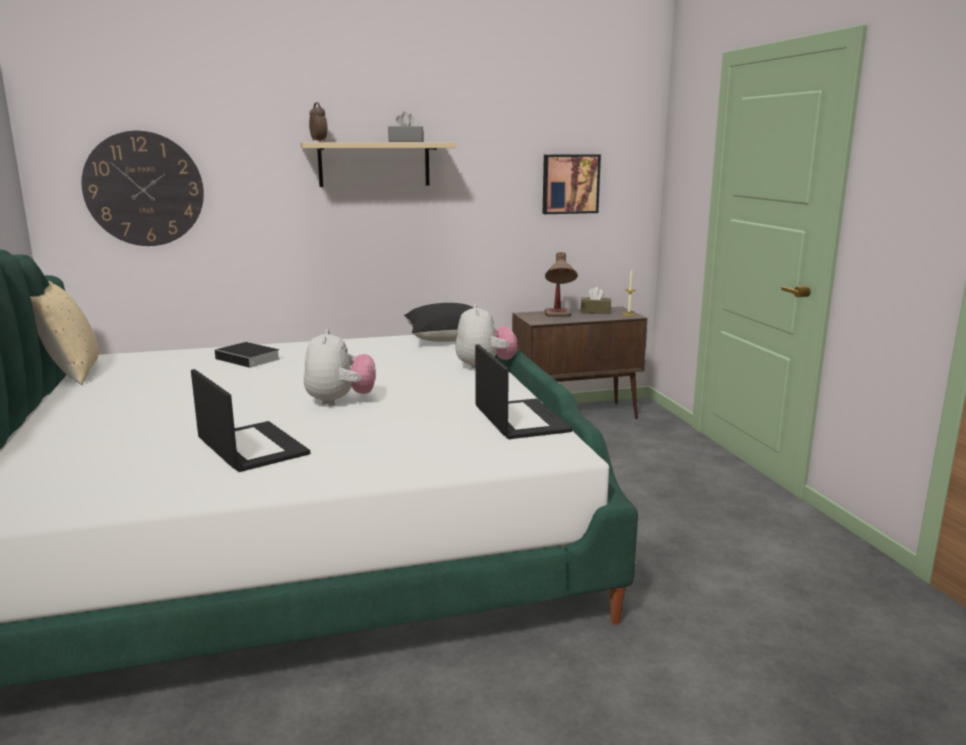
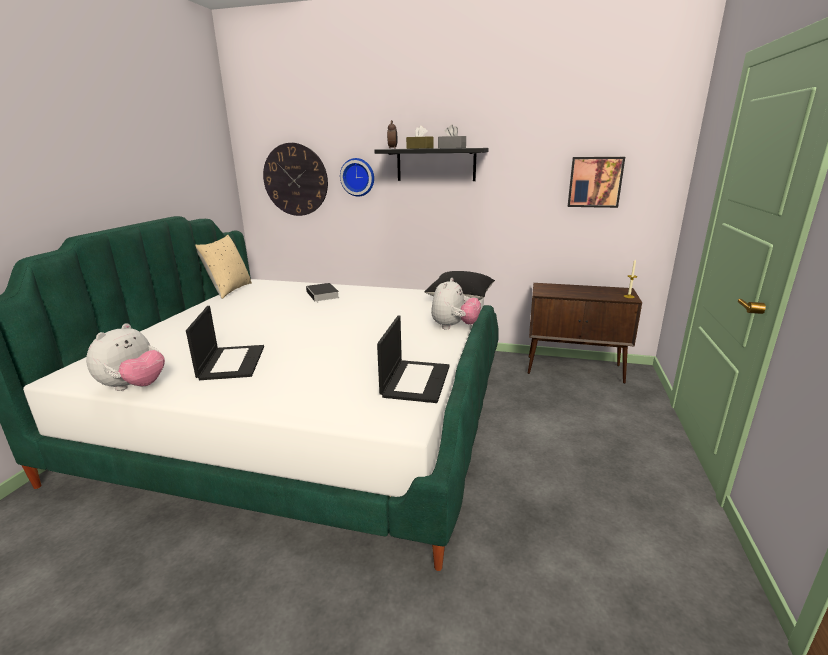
camera: 30 degrees right, 5 degrees up
beige shelf [300,142,456,187] -> black shelf [375,148,489,181]
plush toy [304,328,376,407] -> plush toy moved to [86,323,165,391]
table lamp [545,252,577,317] -> none
brown tissue box [581,287,611,314] -> brown tissue box moved to [406,125,434,149]
none -> wall clock [340,158,374,196]

